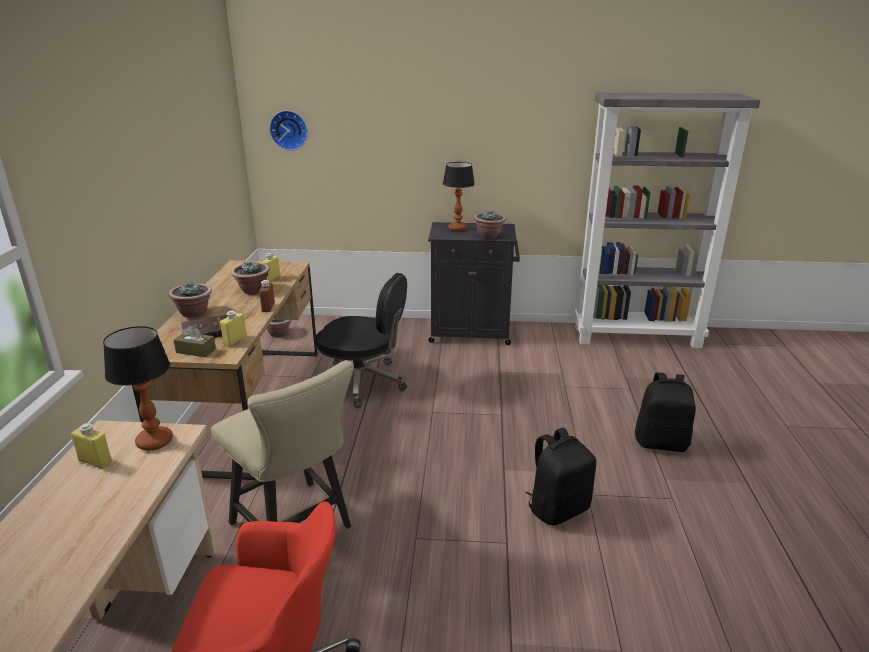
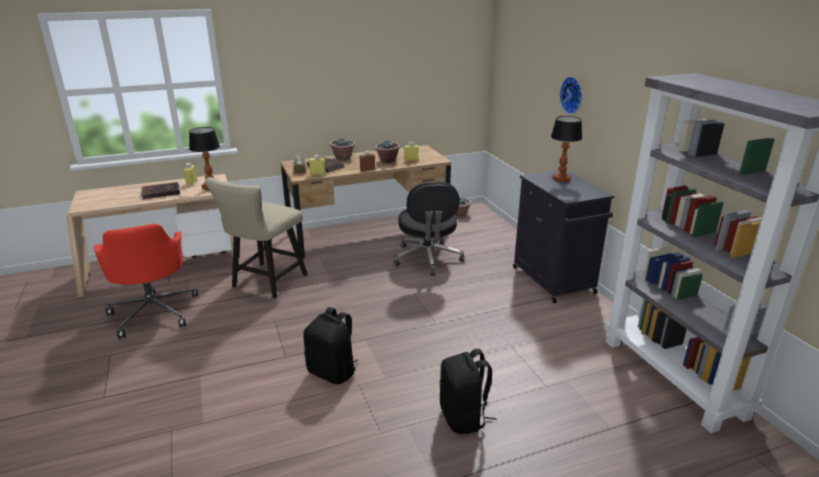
camera: 65 degrees right, 0 degrees up
wall clock [269,110,308,151] -> wall clock moved to [559,77,582,114]
potted plant [474,210,506,239] -> none
none -> brown book [141,182,180,199]

